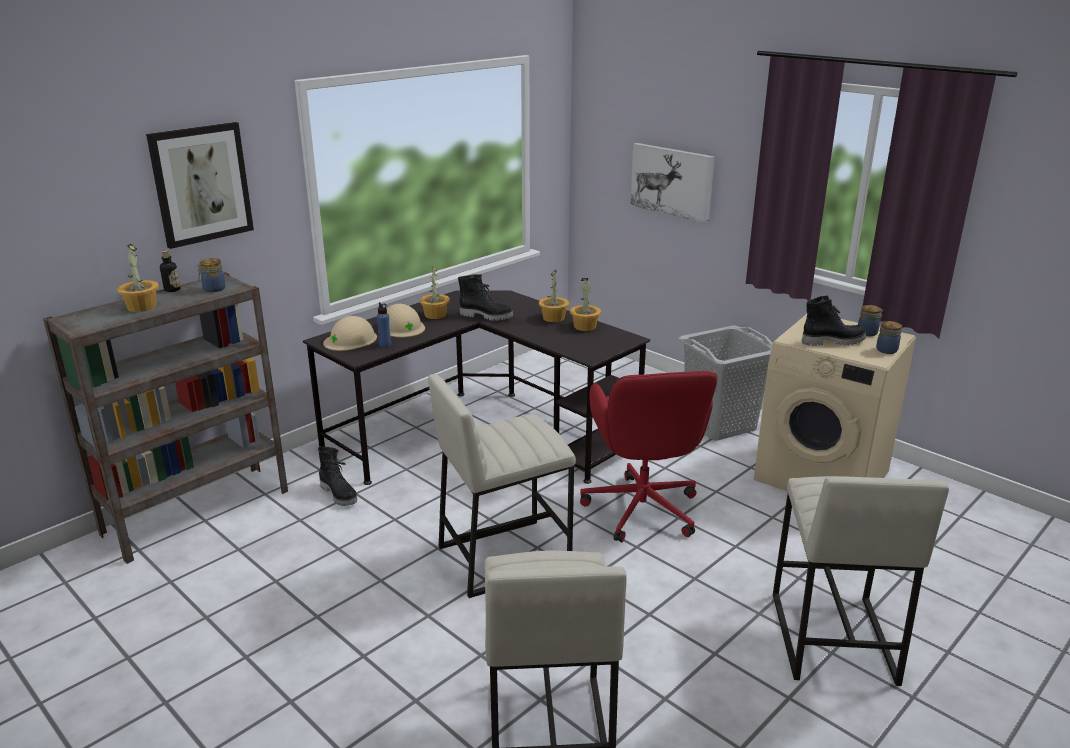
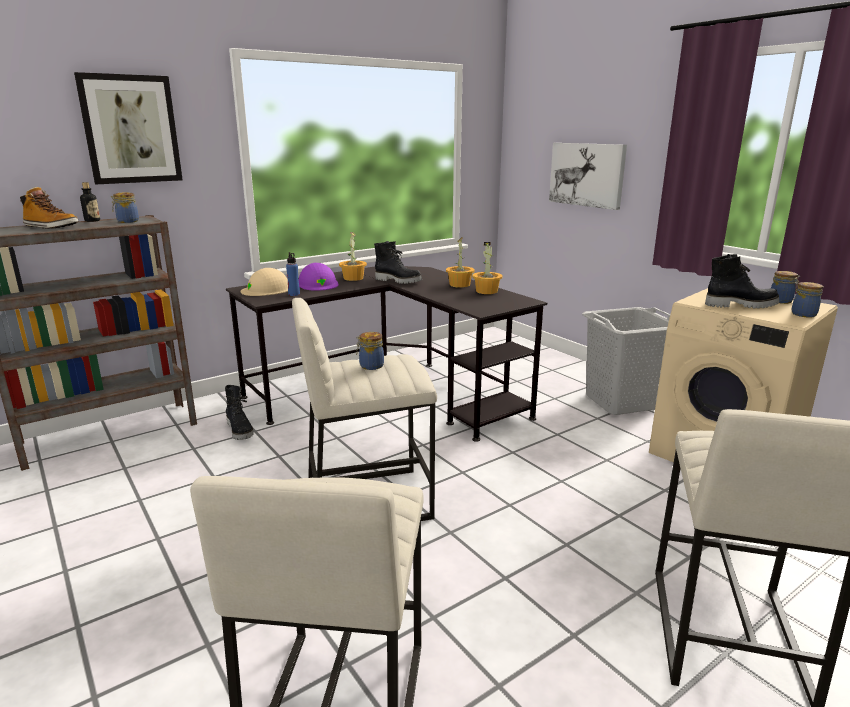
camera: 10 degrees right, 5 degrees down
potted plant [117,244,159,312] -> boot [20,187,78,229]
beige hard hat [387,304,425,337] -> purple hard hat [299,263,339,291]
red office chair [580,371,717,542] -> none
none -> jar [356,332,384,370]

